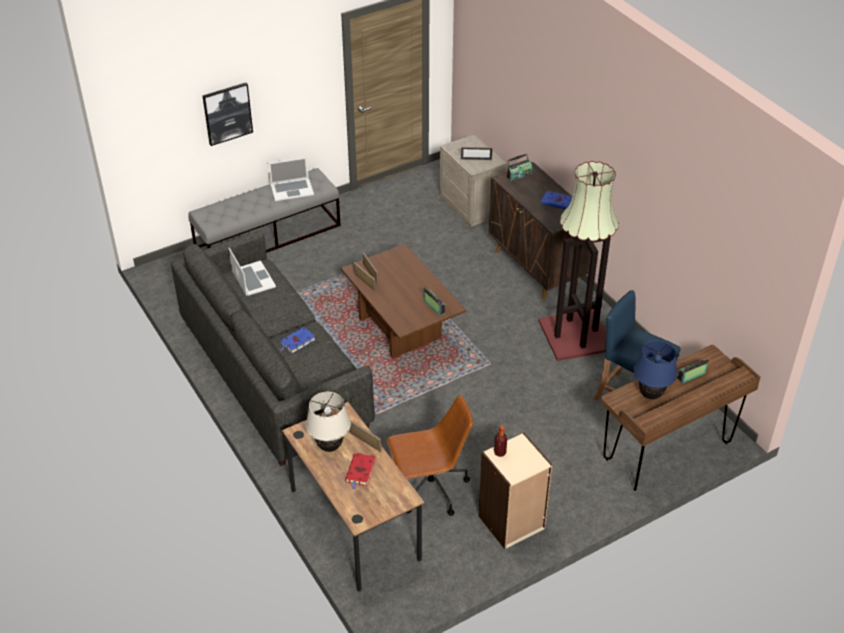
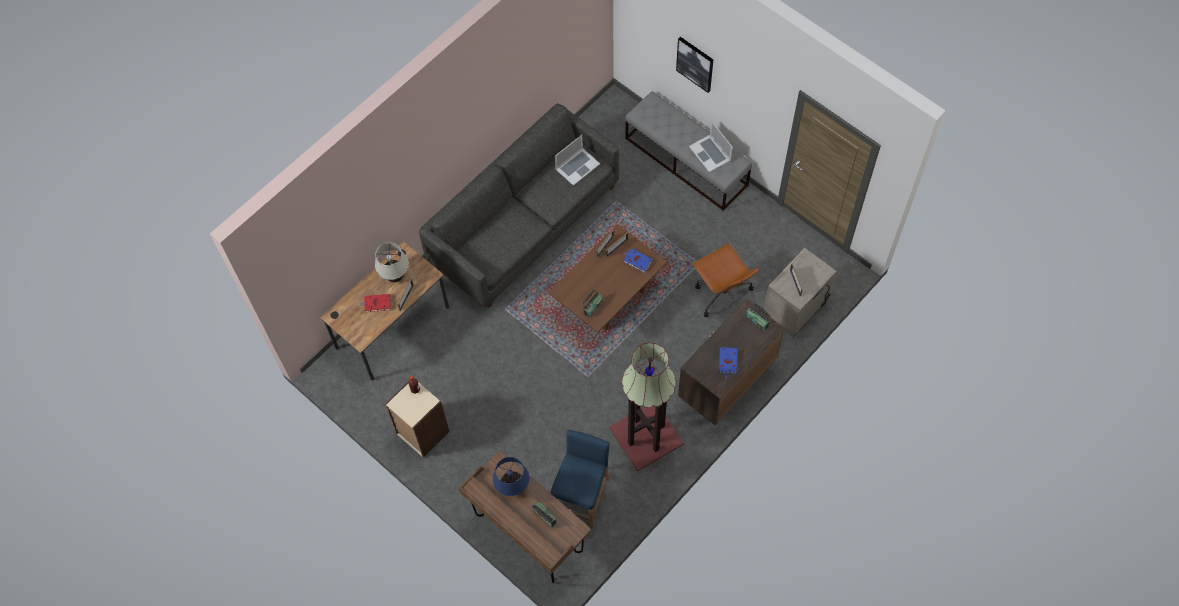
camera: 75 degrees right, 20 degrees up
blue book [280,327,315,353] -> blue book moved to [624,248,653,273]
brown office chair [387,395,473,516] -> brown office chair moved to [692,244,759,317]

